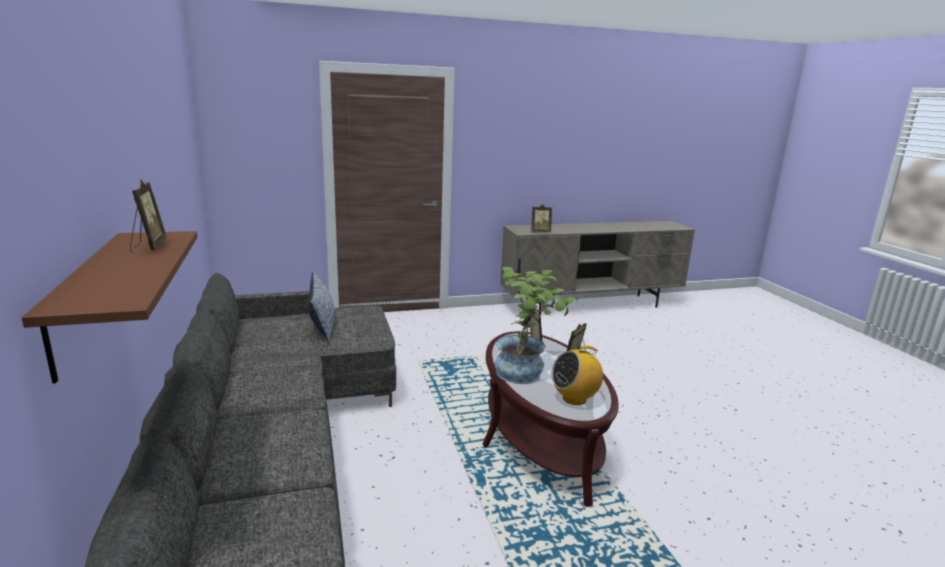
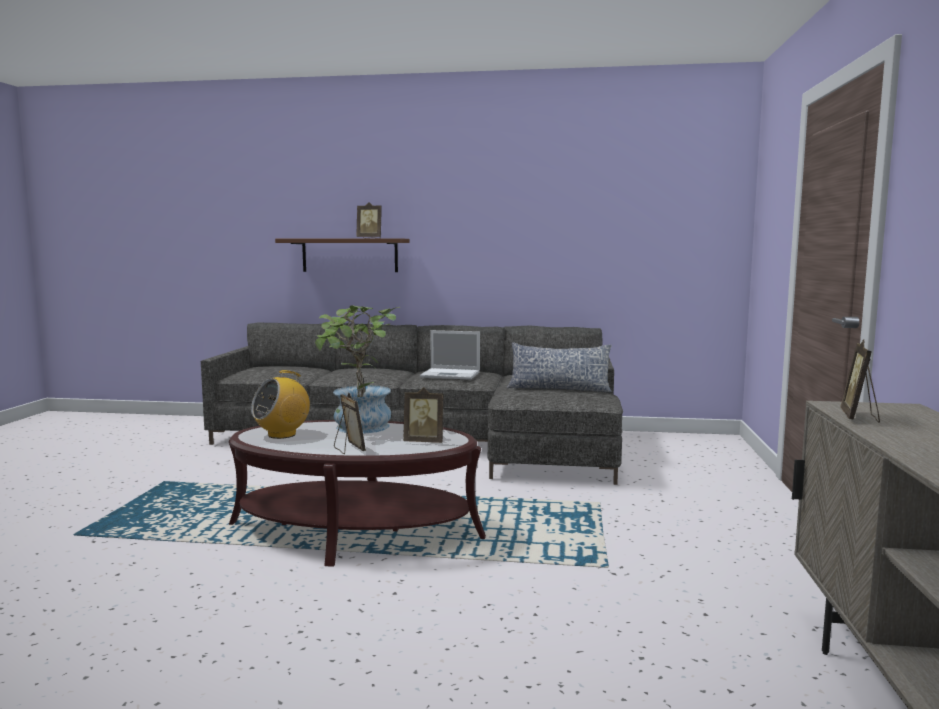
camera: 115 degrees right, 10 degrees down
radio [551,345,603,405] -> radio turned 135 degrees counterclockwise [251,370,310,439]
none -> laptop [420,330,480,380]

